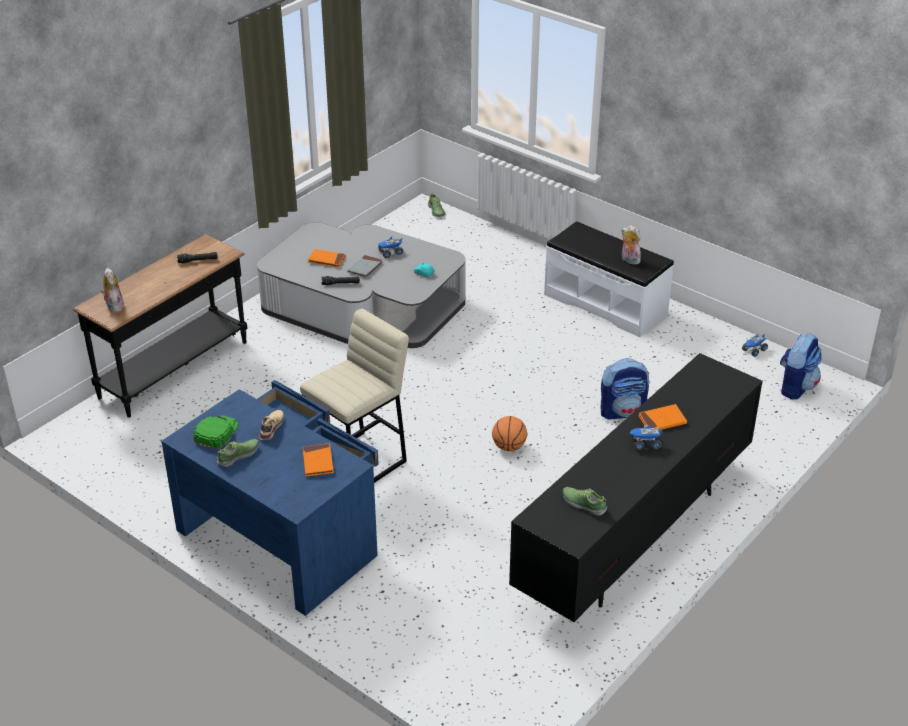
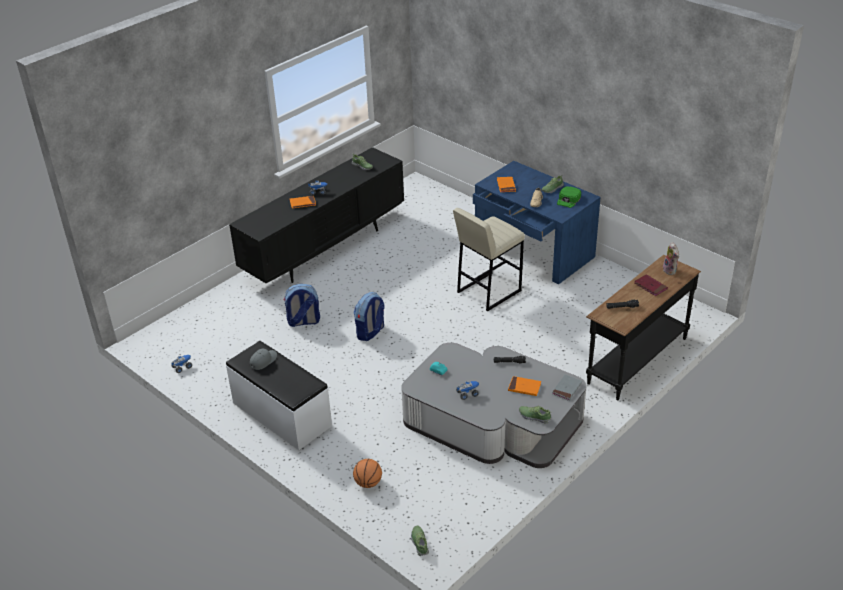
camera: 175 degrees left, 0 degrees up
grey book [347,255,383,278] -> grey book moved to [552,374,582,401]
basketball [492,416,527,451] -> basketball moved to [353,459,382,488]
plush toy [621,225,641,265] -> grey cap [250,349,277,370]
backpack [780,334,822,400] -> backpack moved to [354,292,385,341]
none -> shoe [519,406,552,424]
none -> red book [635,274,668,296]

